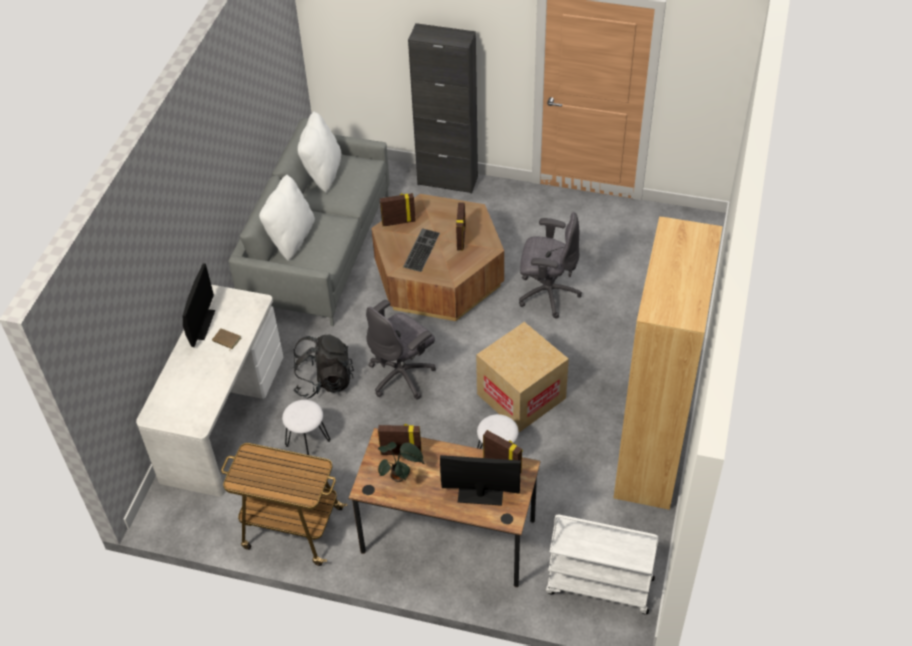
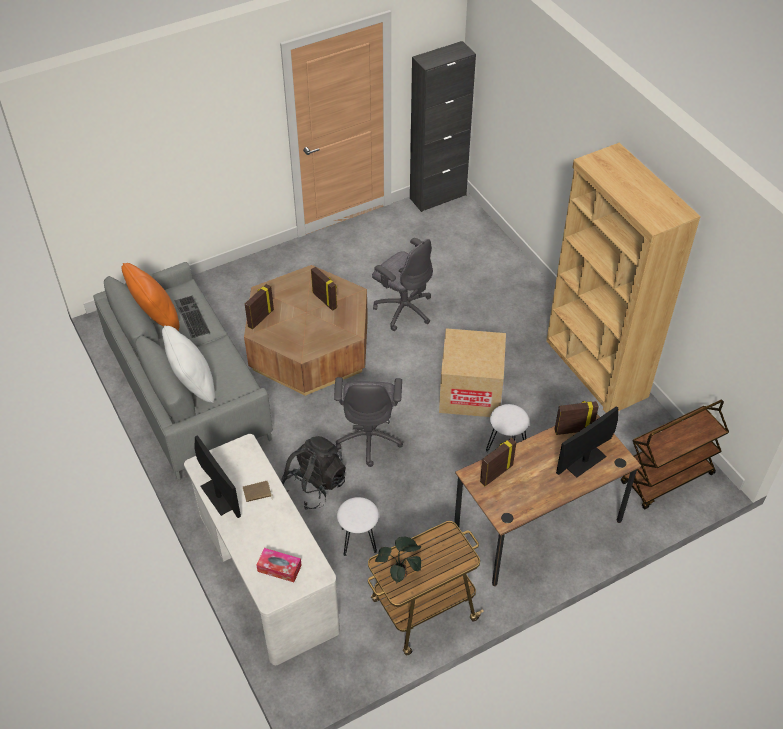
camera: 45 degrees left, 0 degrees up
white pillow [297,111,341,193] -> orange pillow [121,263,180,331]
potted plant [378,442,424,482] -> potted plant moved to [375,537,422,583]
keyboard [403,228,440,272] -> keyboard moved to [174,295,210,338]
black cabinet [408,23,478,194] -> black cabinet moved to [410,41,476,212]
grey office chair [519,212,582,318] -> grey office chair turned 75 degrees clockwise [372,238,433,331]
white cart [546,515,659,614] -> brown cart [621,400,729,509]
none -> tissue box [256,548,302,582]

